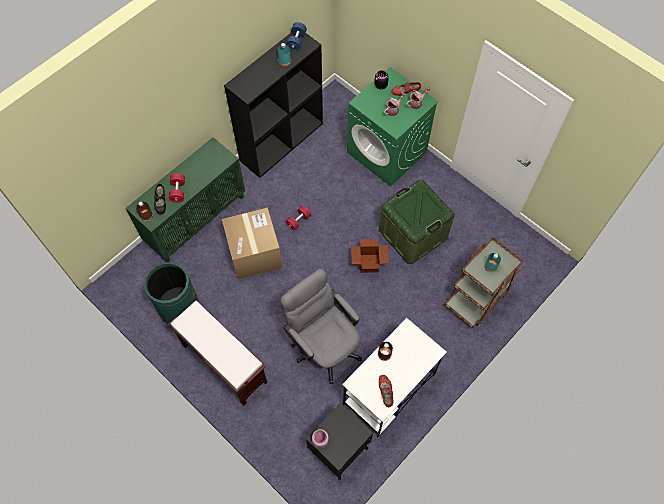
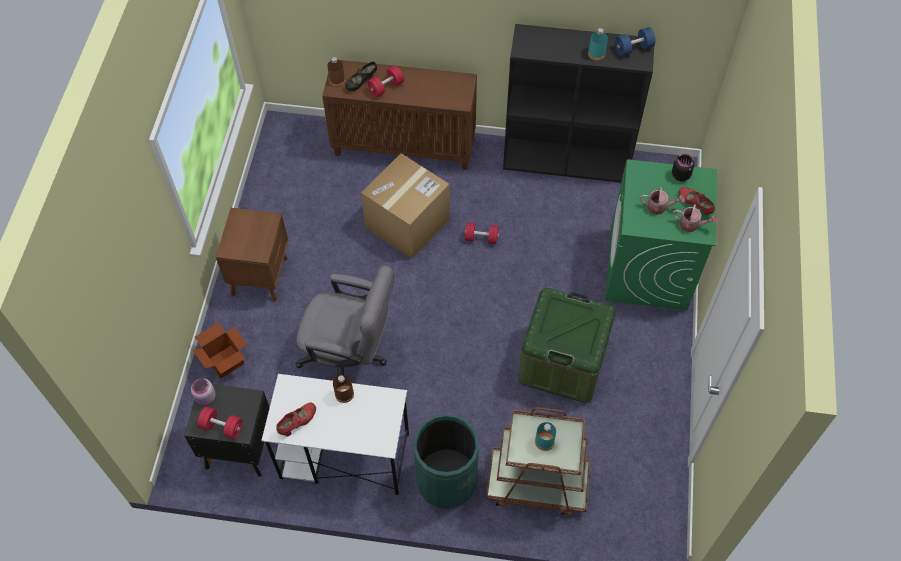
camera: 55 degrees right, 5 degrees down
green cabinet [126,137,245,263] -> brown cabinet [322,60,477,170]
green trash can [144,262,199,324] -> green trash can moved to [414,414,479,509]
brown bench [168,300,267,406] -> brown nightstand [216,208,288,302]
grey office chair [280,269,362,384] -> grey office chair turned 90 degrees clockwise [296,265,394,376]
cardboard box [351,239,389,273] -> cardboard box moved to [193,322,247,378]
none -> red dumbbell [198,407,243,439]

